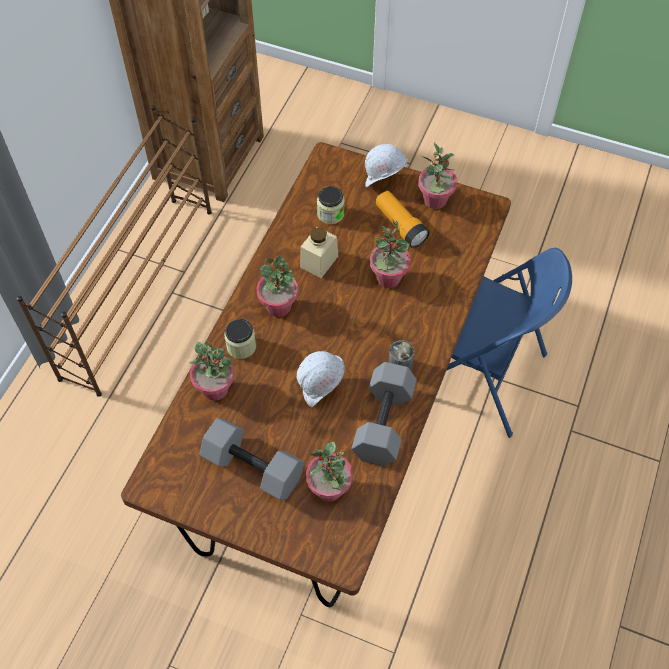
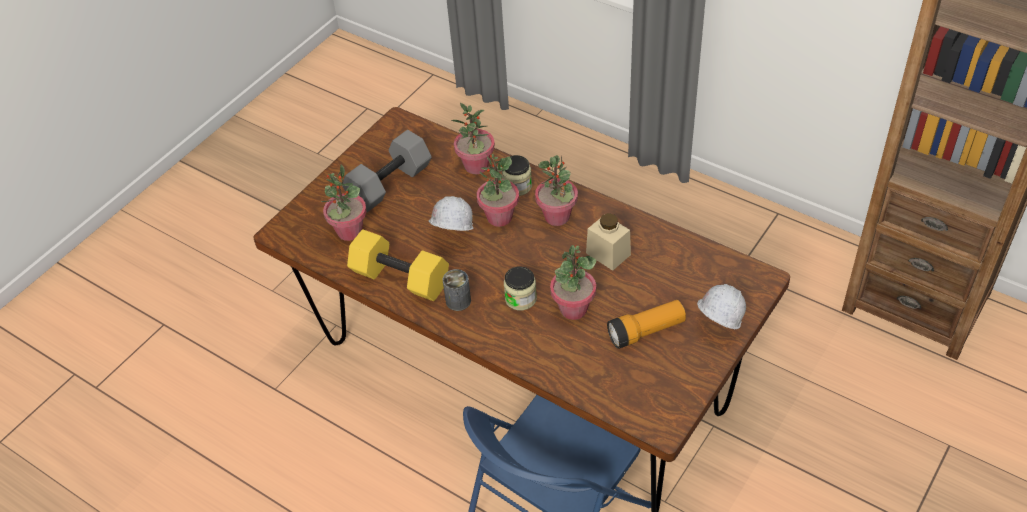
camera: 105 degrees right, 10 degrees down
brown shoe rack [17,105,212,397] -> none
jar [317,186,345,224] -> jar moved to [504,267,537,311]
grey dumbbell [351,362,417,466] -> yellow dumbbell [347,229,449,301]
potted plant [418,142,457,209] -> potted plant moved to [477,154,519,227]

